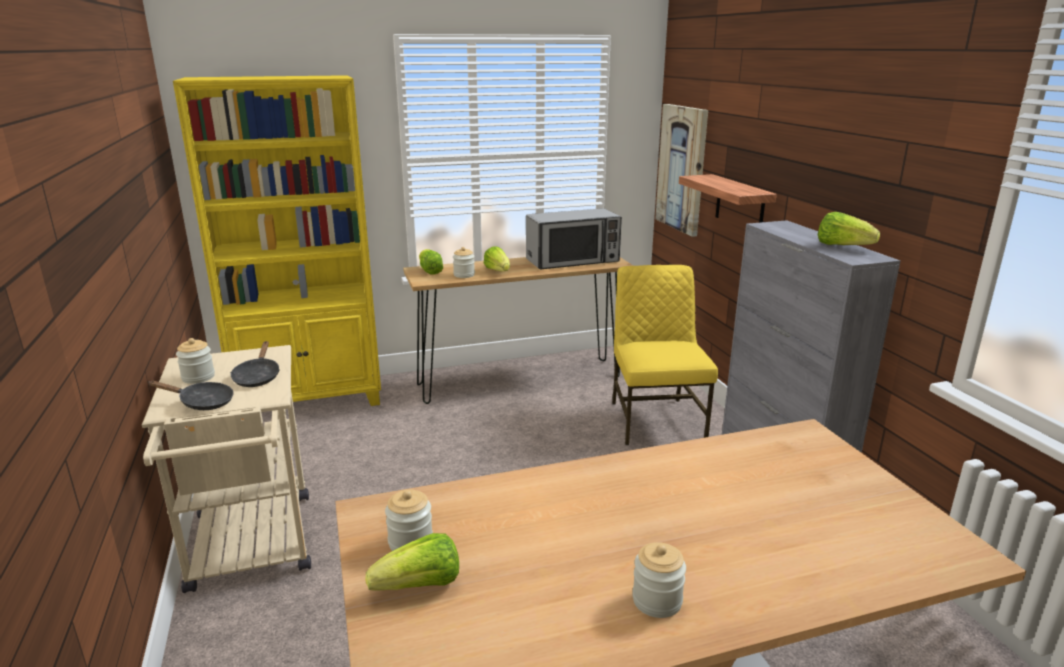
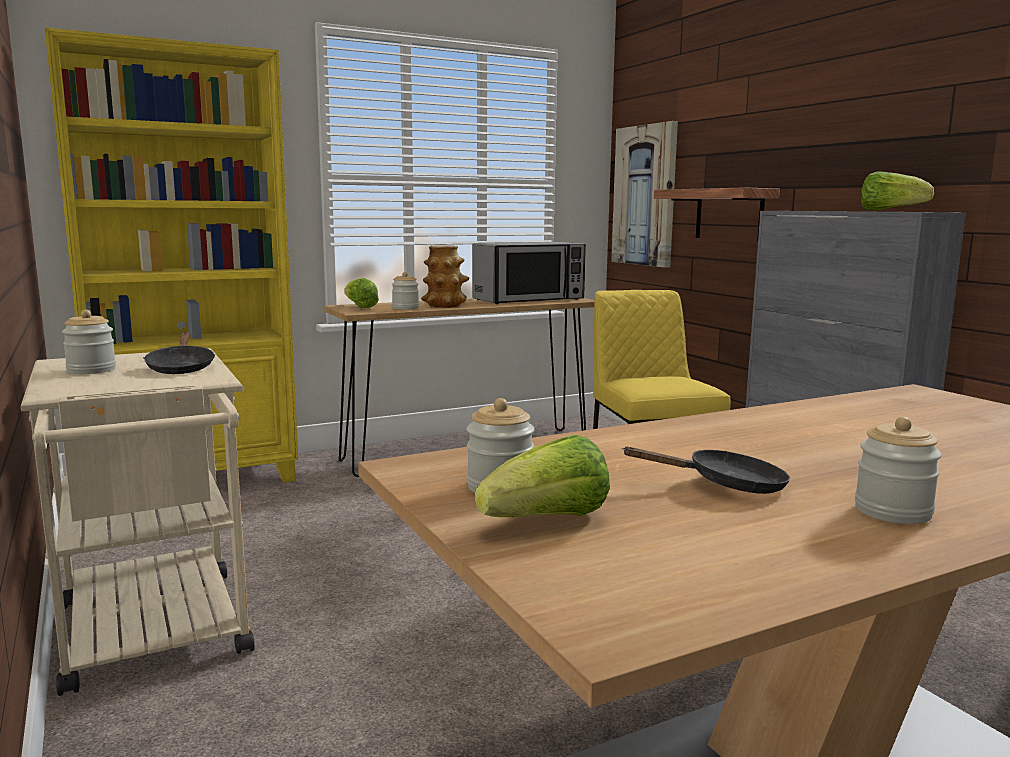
camera: 10 degrees left, 10 degrees down
black frying pan [149,381,234,410] -> black frying pan moved to [622,447,790,494]
lettuce [484,246,510,271] -> vase [421,245,469,308]

